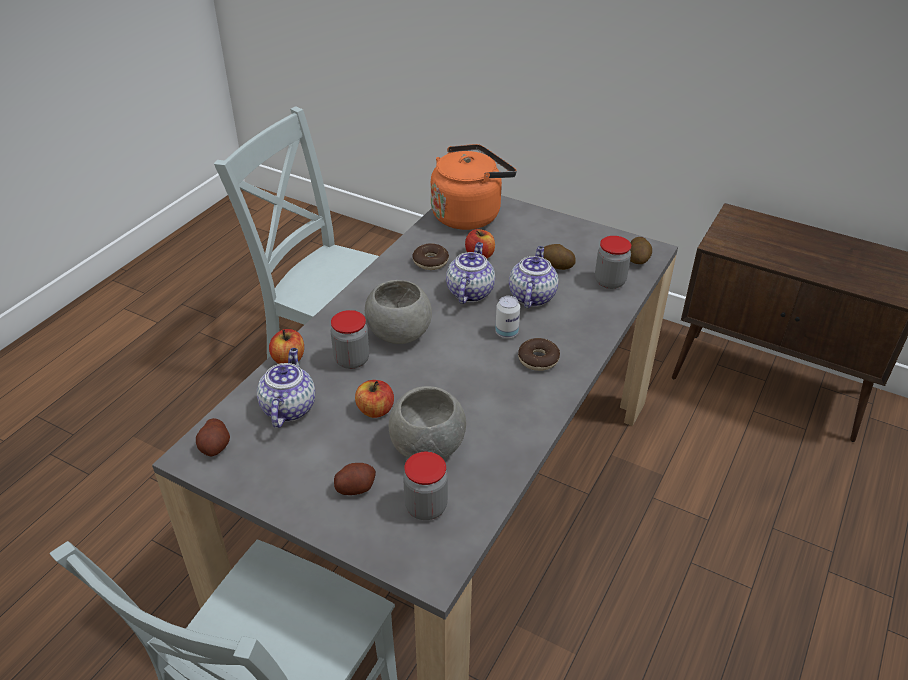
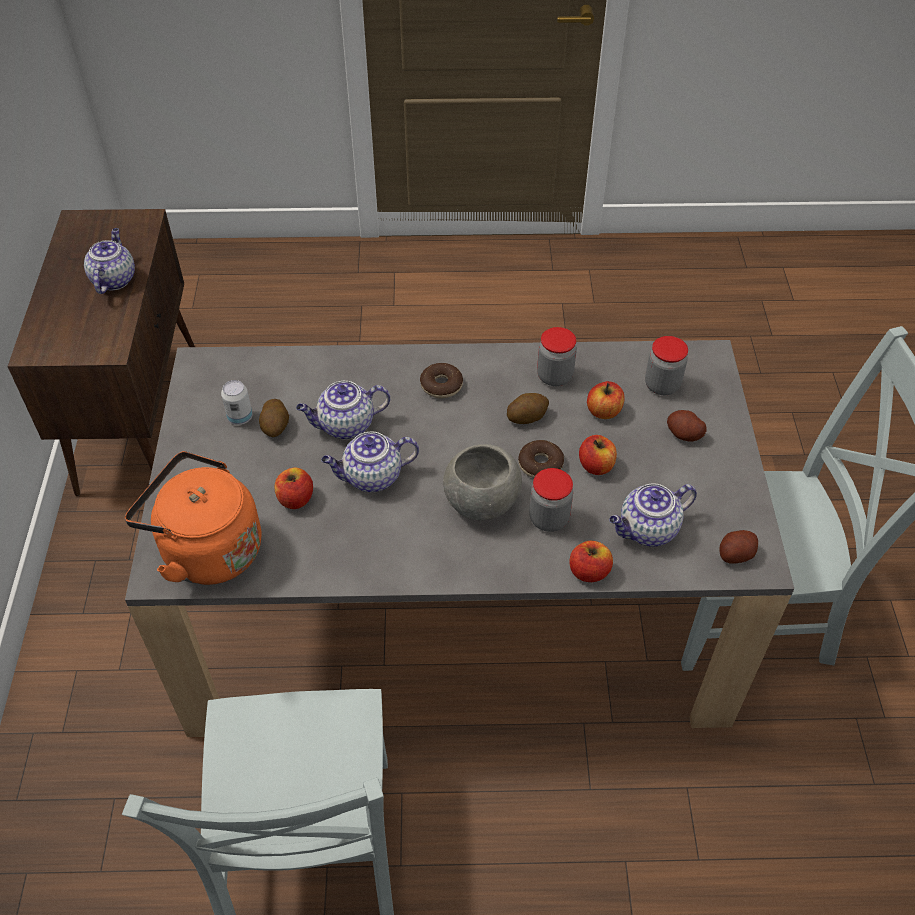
camera: 120 degrees left, 10 degrees up
grey bowl [389,386,466,459] -> apple [587,381,625,419]
donut [413,243,449,270] -> donut moved to [518,440,564,478]
can [495,296,520,339] -> can moved to [221,380,253,425]
jar [595,236,631,289] -> jar moved to [537,327,577,386]
potato [630,237,652,264] -> potato moved to [507,393,549,424]
none -> teapot [84,228,135,294]

